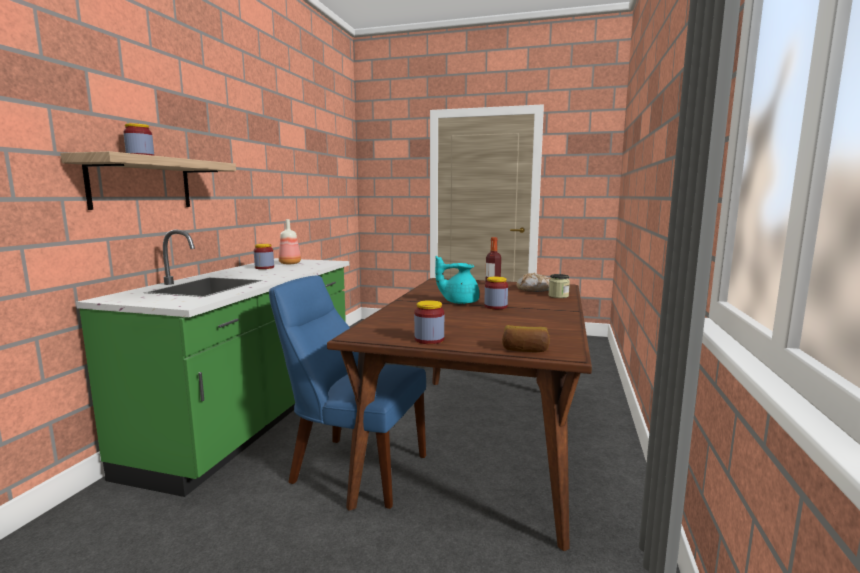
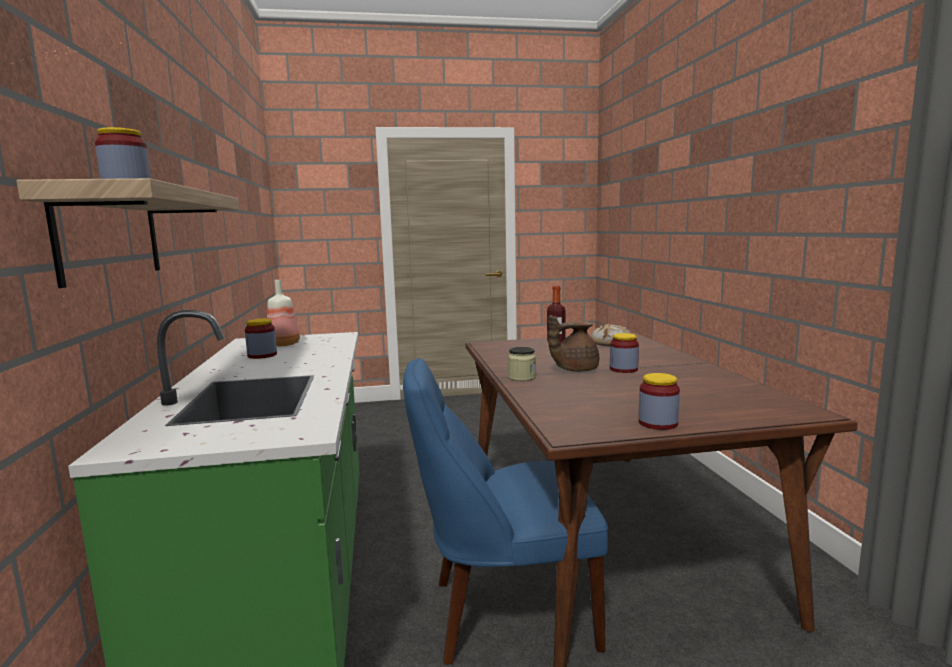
camera: 25 degrees left, 0 degrees up
turquoise teapot [435,256,479,304] -> brown teapot [548,315,599,372]
bread [502,325,550,352] -> none
jar [548,274,570,298] -> jar moved to [508,347,536,381]

